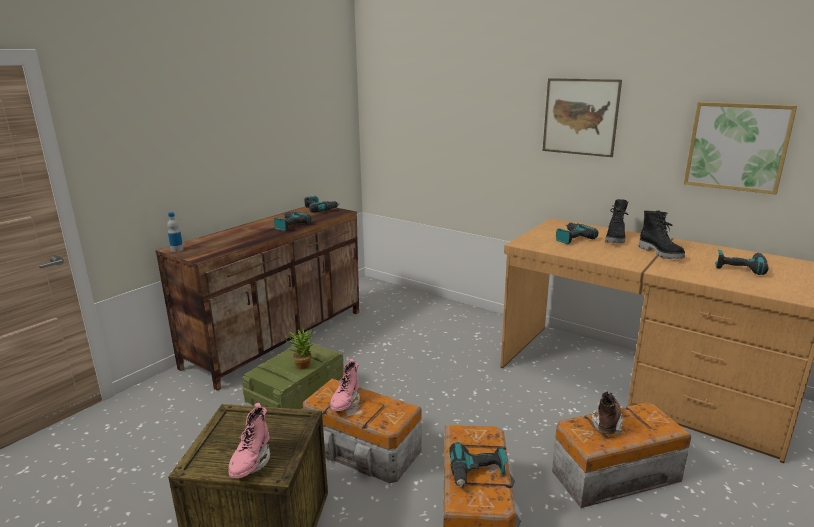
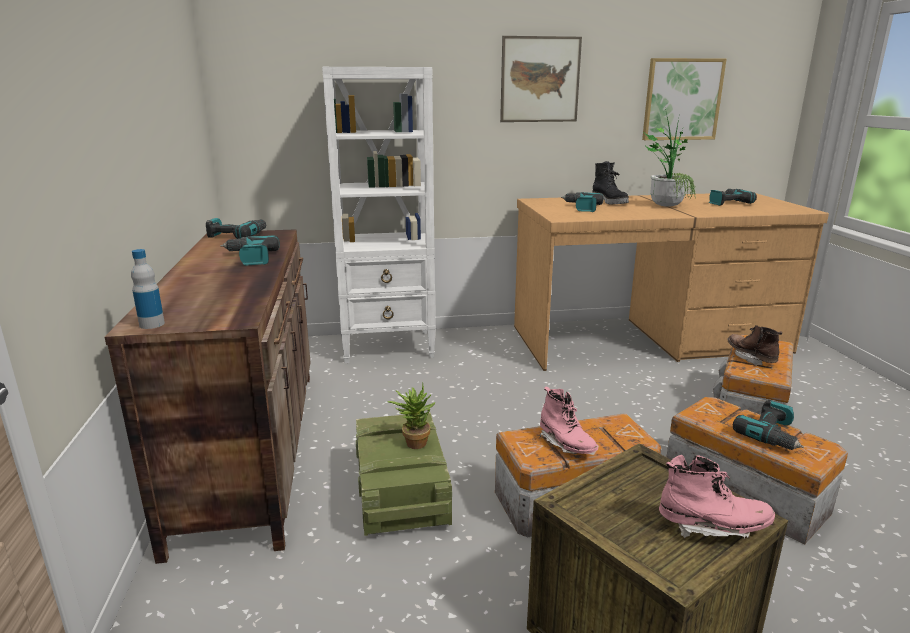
camera: 45 degrees left, 0 degrees up
pink boot [228,403,270,478] -> pink boot turned 45 degrees counterclockwise [659,455,775,539]
black boot [639,211,685,259] -> potted plant [645,109,696,207]
none -> white bookcase [322,67,436,363]

